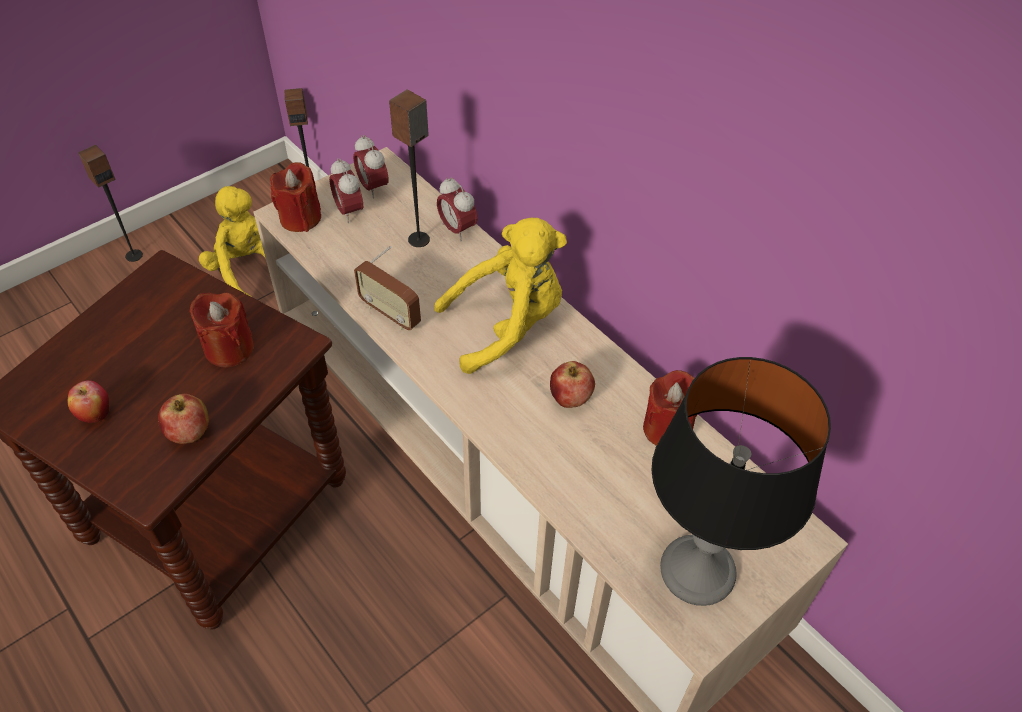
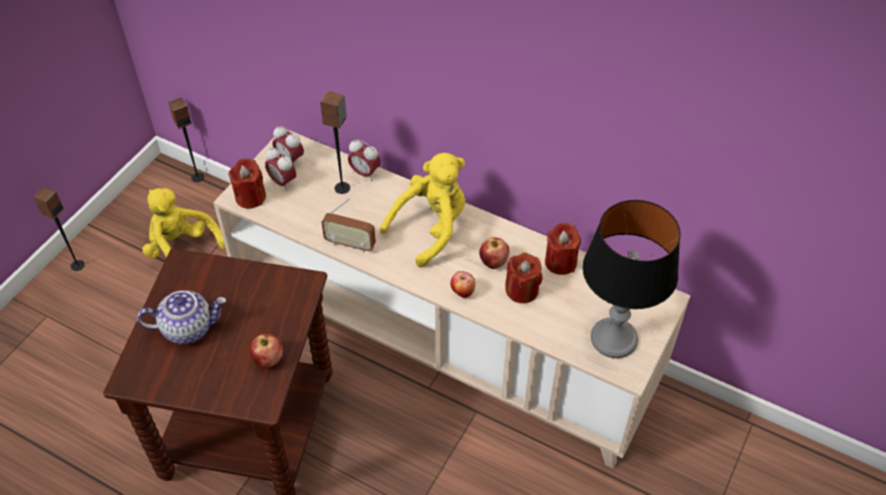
camera: 20 degrees left, 0 degrees up
apple [68,380,109,423] -> apple moved to [450,271,475,298]
red candle [189,293,254,368] -> red candle moved to [505,253,543,303]
none -> teapot [137,290,226,344]

